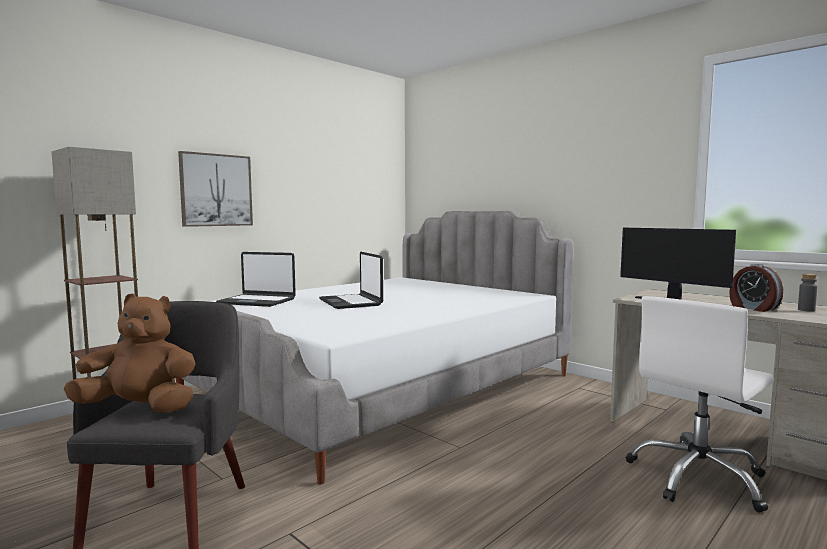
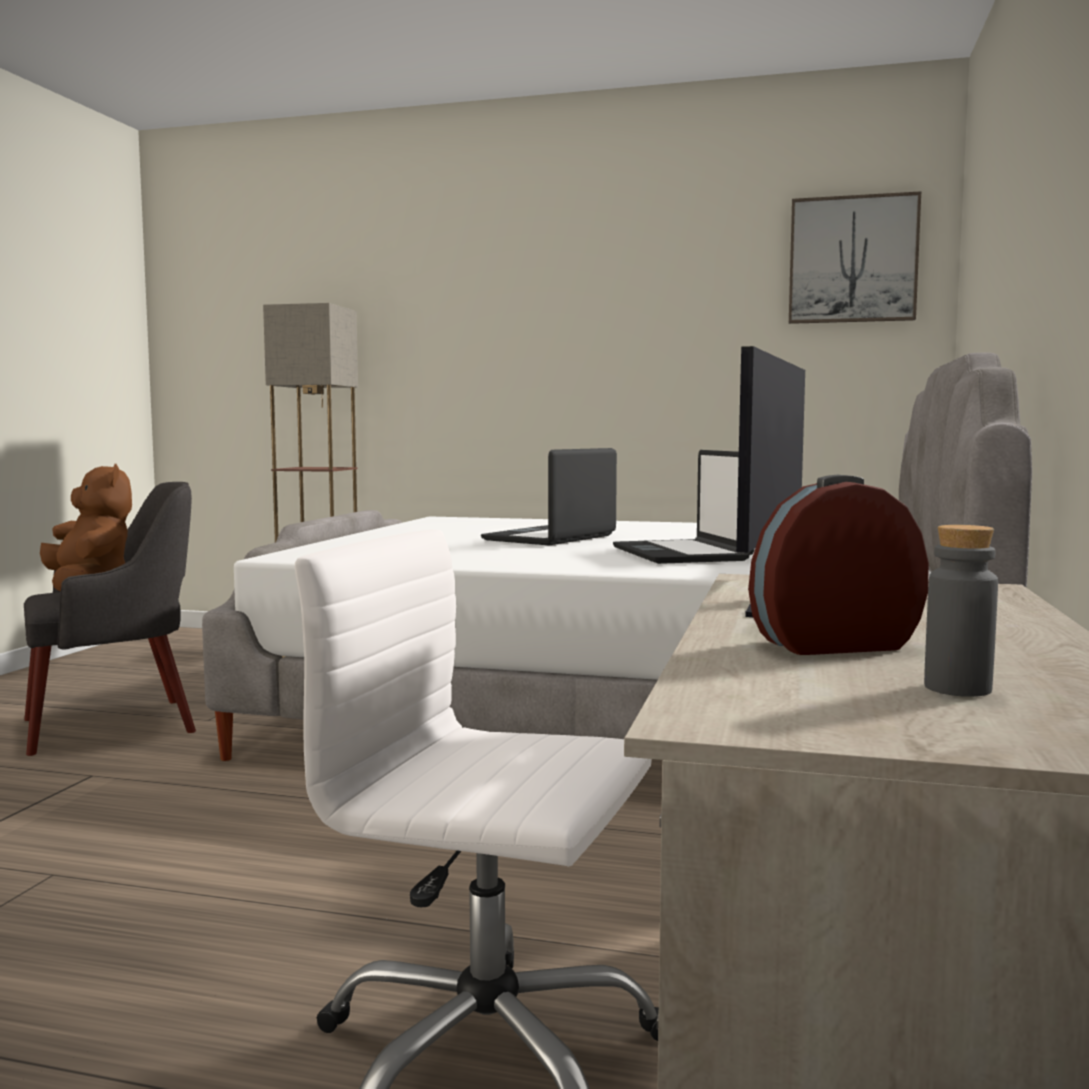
camera: 60 degrees right, 0 degrees up
picture [178,151,253,227] -> picture moved to [789,191,921,324]
laptop [216,252,296,307] -> laptop moved to [613,450,754,564]
alarm clock [729,264,783,312] -> alarm clock turned 45 degrees clockwise [748,475,929,655]

